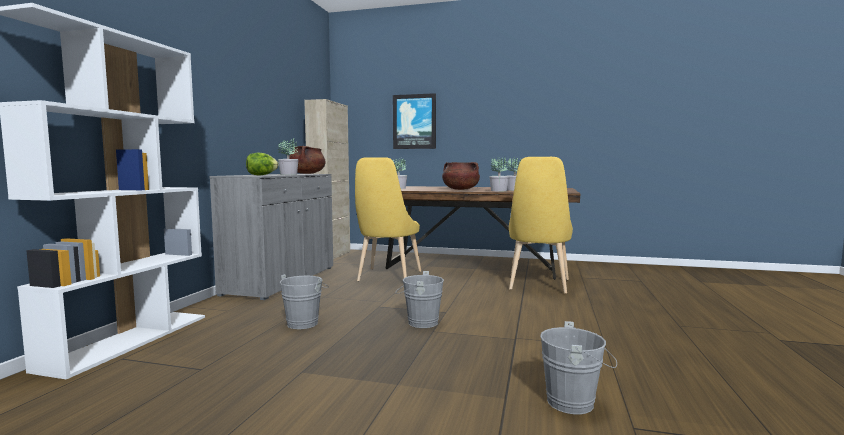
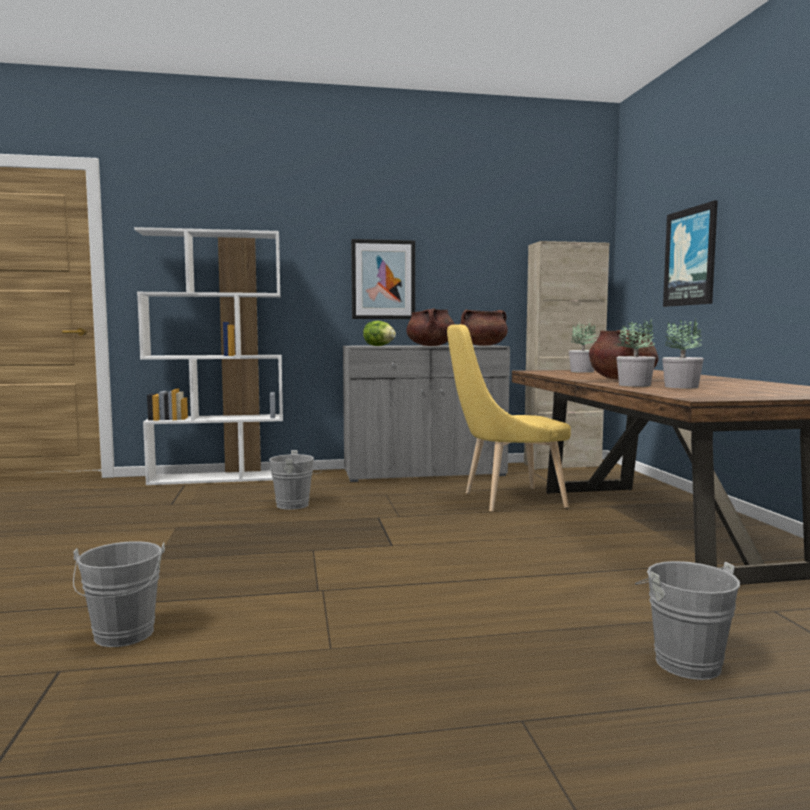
camera: 65 degrees right, 0 degrees up
potted plant [278,139,299,175] -> brown cooking pot [406,308,455,346]
grey bucket [396,271,444,328] -> grey bucket moved to [635,561,740,680]
yellow chair [509,157,573,294] -> none
none -> picture [351,239,415,319]

